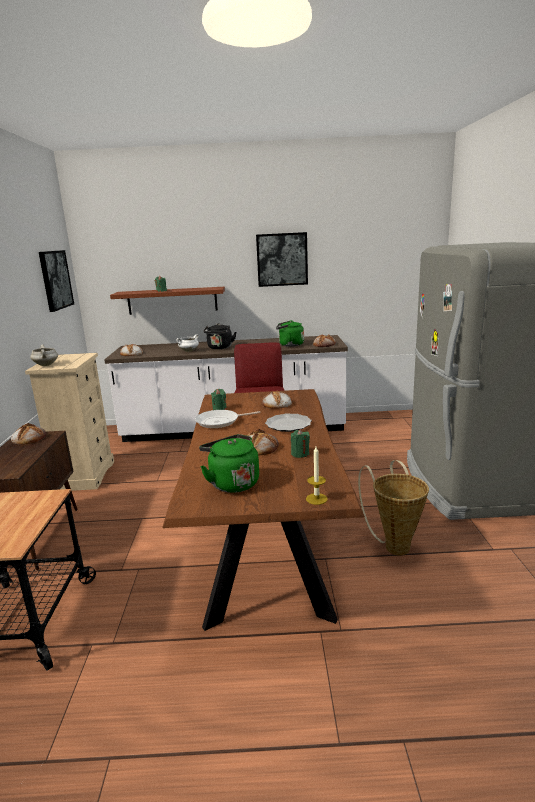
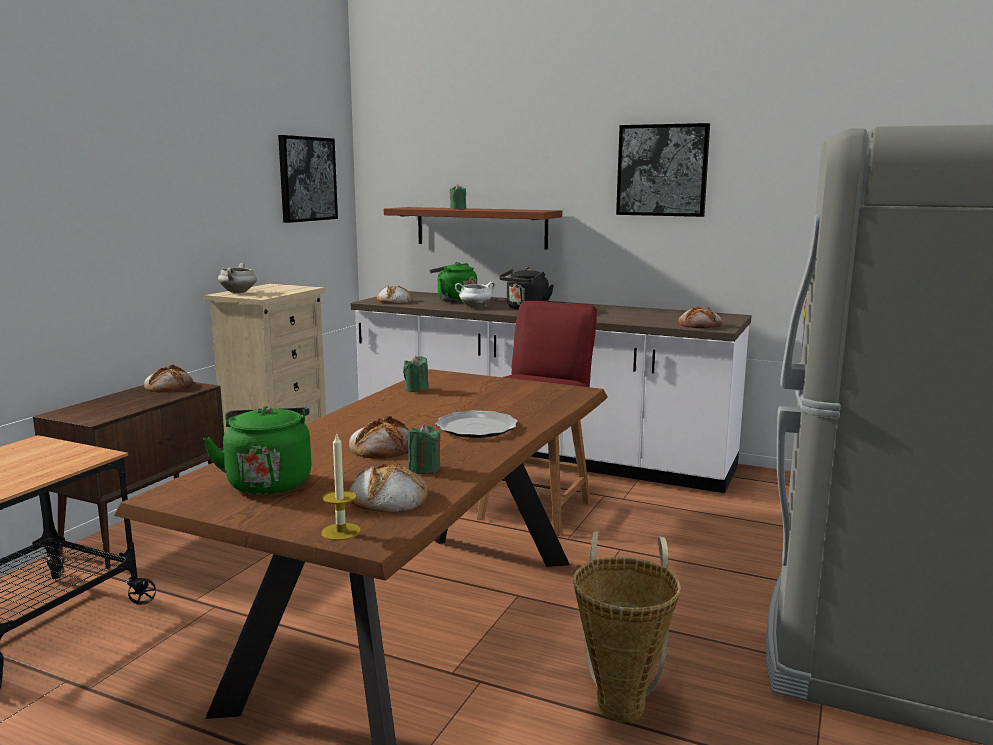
camera: 25 degrees right, 5 degrees down
frying pan [195,410,261,428] -> none
bread [262,391,292,409] -> bread moved to [349,464,428,513]
green kettle [276,320,304,347] -> green kettle moved to [430,262,477,302]

